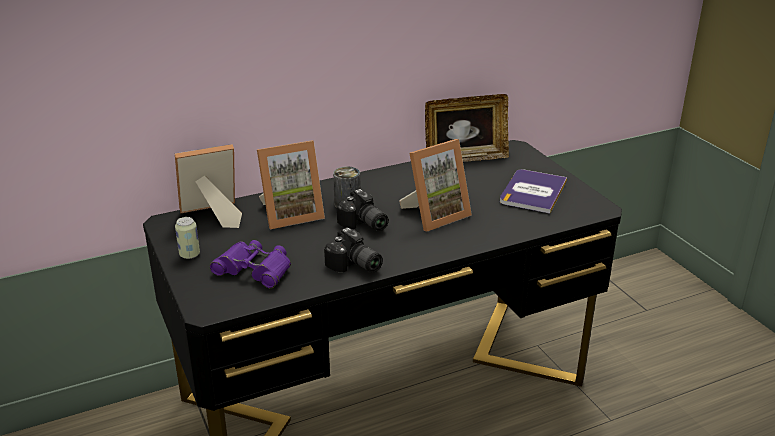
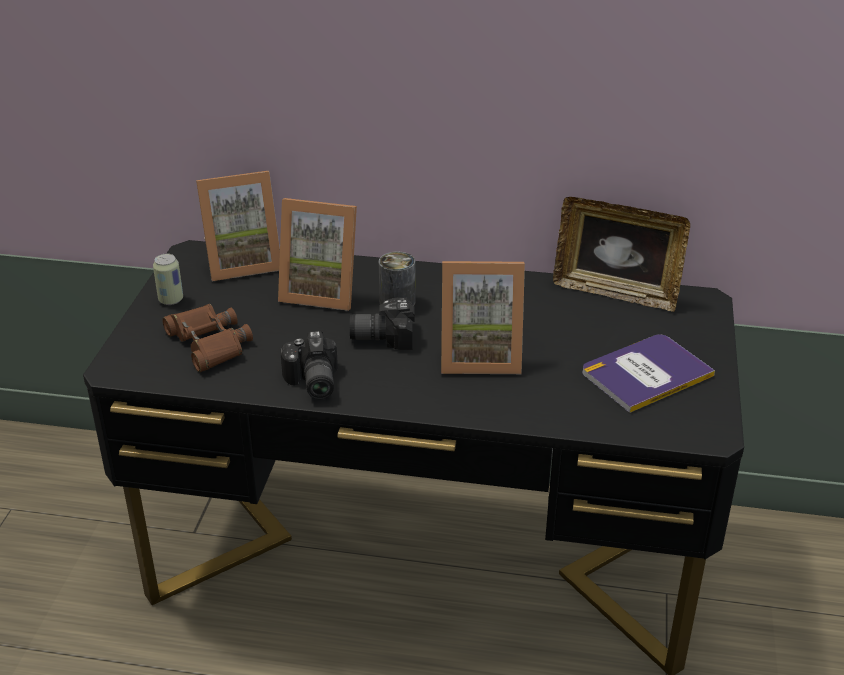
camera: 35 degrees right, 5 degrees up
picture frame [175,144,242,228] -> picture frame turned 150 degrees clockwise [196,171,280,281]
purple binoculars [210,240,291,288] -> brown binoculars [162,304,253,372]
camera [337,189,389,231] -> camera turned 90 degrees clockwise [350,298,414,350]

